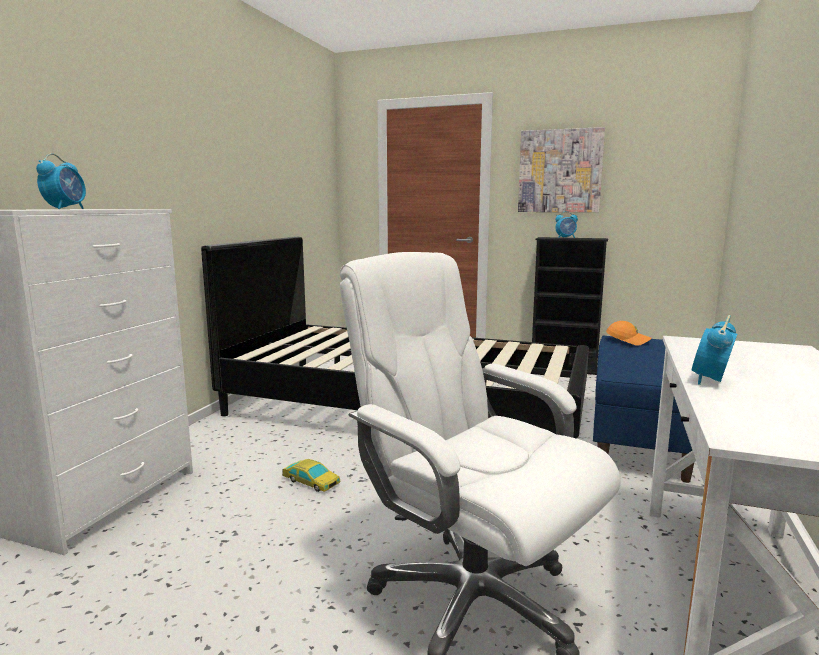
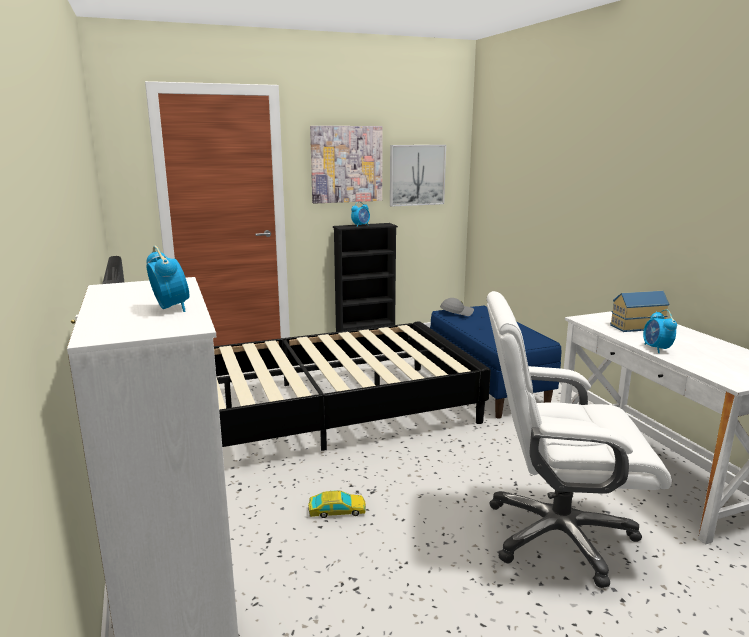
camera: 40 degrees left, 5 degrees up
orange cap [606,321,652,346] -> grey cap [440,298,474,316]
none -> picture [390,145,446,207]
none -> toy house [610,291,669,332]

